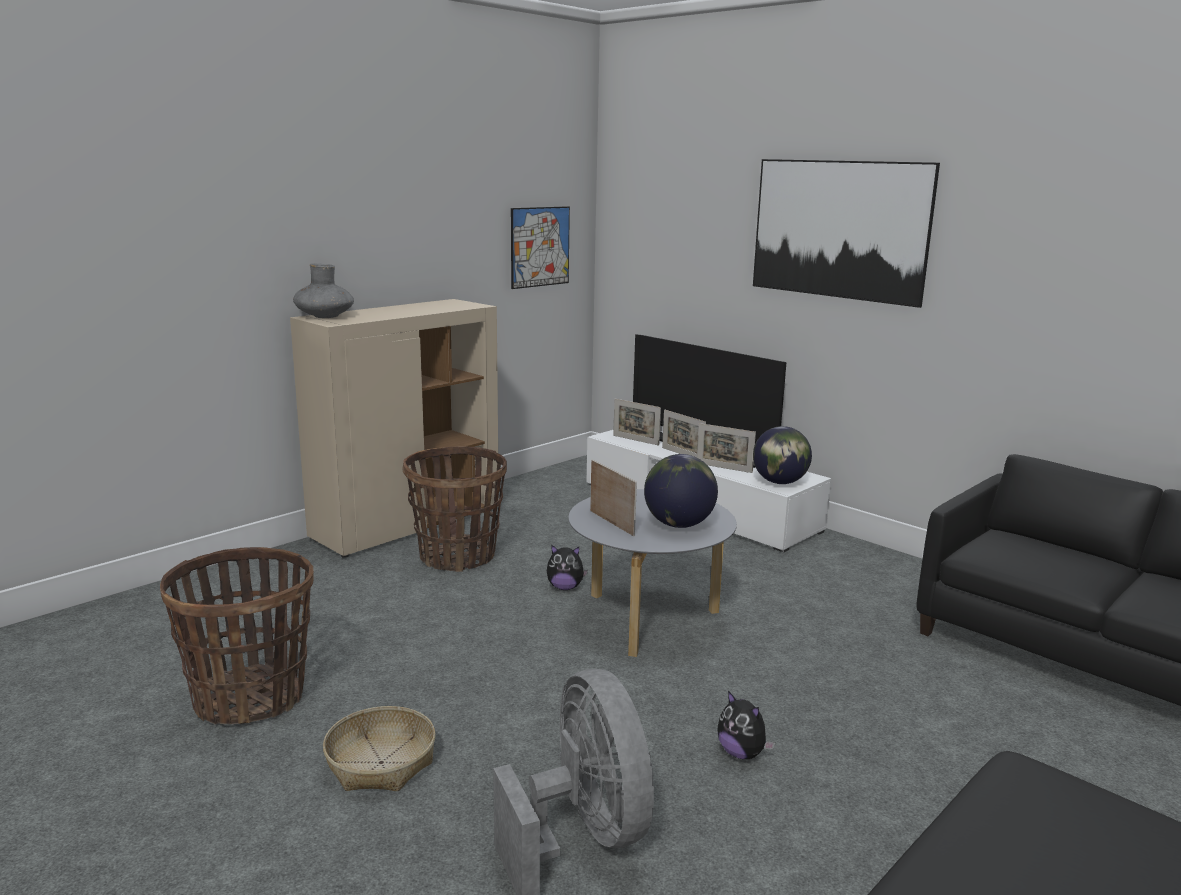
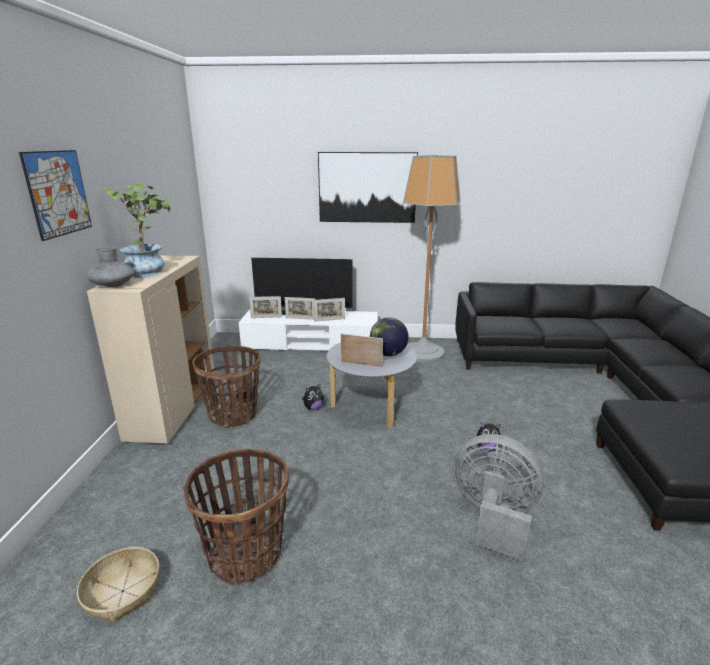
camera: 40 degrees left, 5 degrees up
basket [323,706,436,791] -> basket moved to [77,547,159,623]
picture [511,206,570,289] -> picture moved to [19,150,92,241]
globe [753,426,812,484] -> none
none -> potted plant [100,182,171,277]
none -> floor lamp [403,155,461,362]

